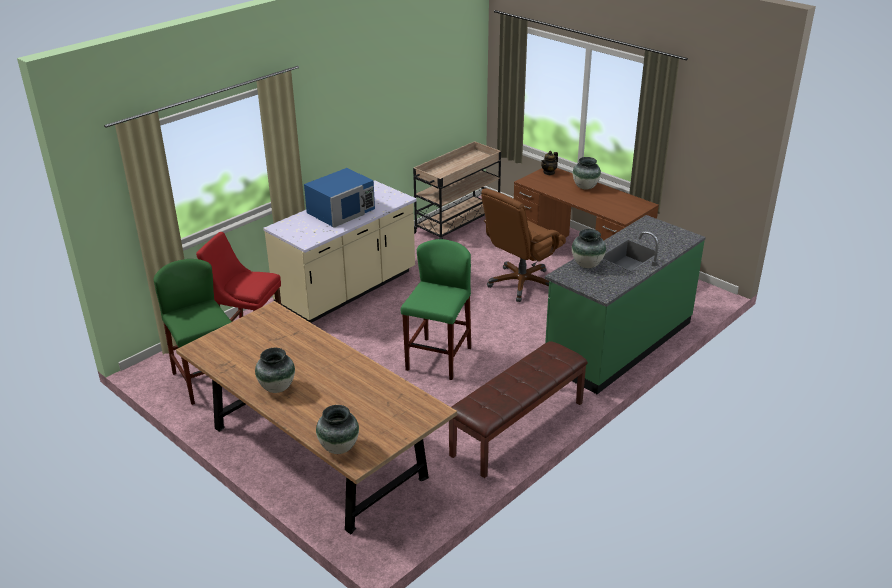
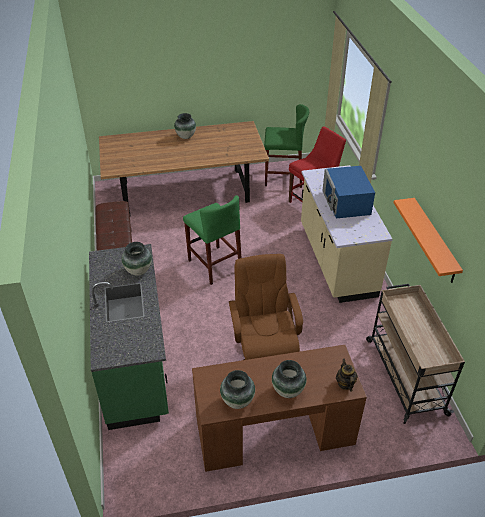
camera: 125 degrees right, 10 degrees up
vase [316,405,359,454] -> vase moved to [220,370,255,409]
none -> orange shelf [393,198,463,283]

